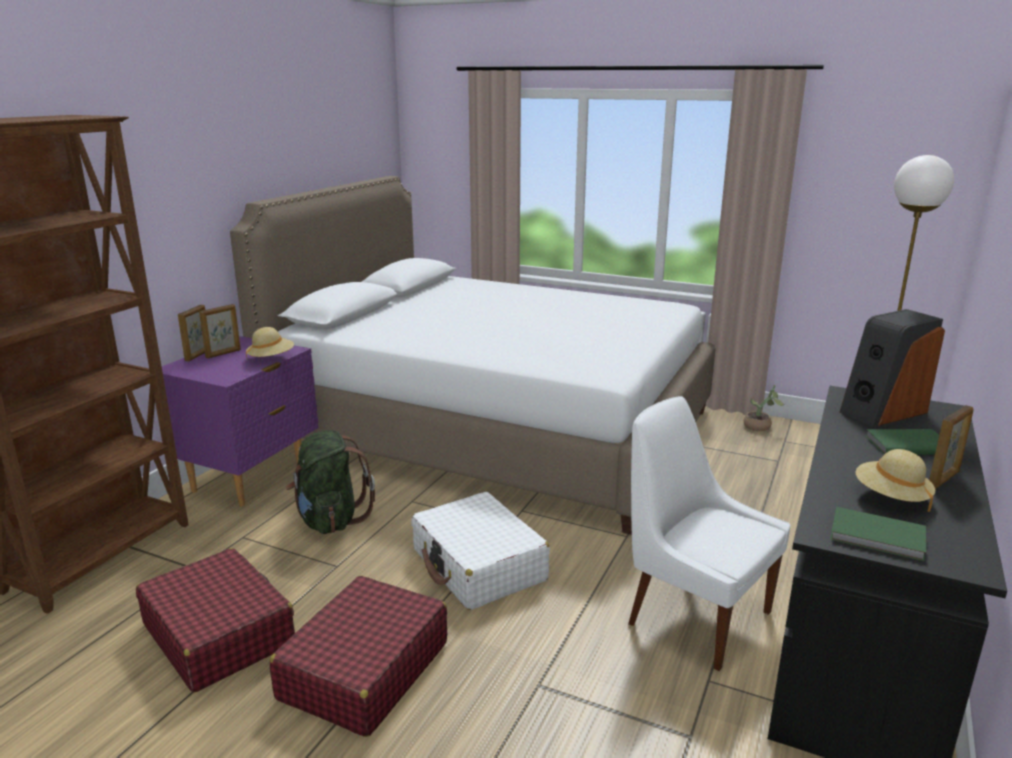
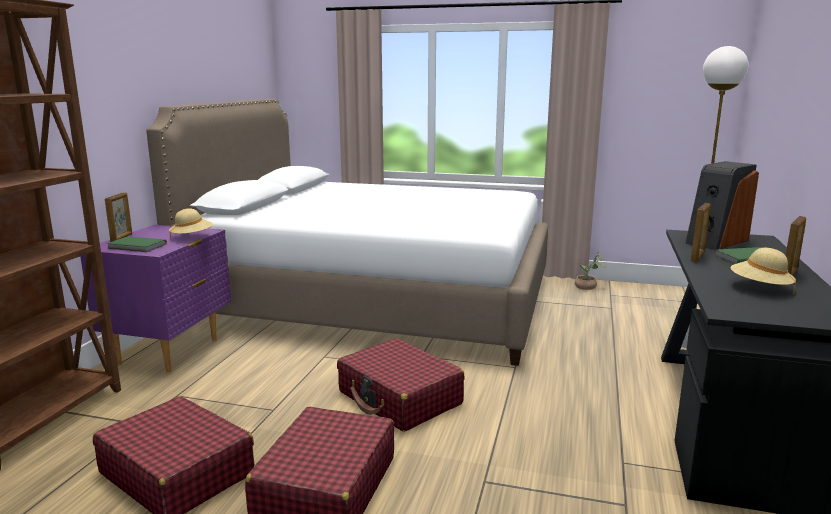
camera: 10 degrees left, 5 degrees down
picture frame [199,304,241,358] -> picture frame moved to [691,203,711,262]
green backpack [285,430,375,534] -> none
white suitcase [411,492,550,610] -> red suitcase [337,338,465,432]
white chair [628,396,791,671] -> none
green book [830,507,926,561] -> green book moved to [107,236,167,252]

